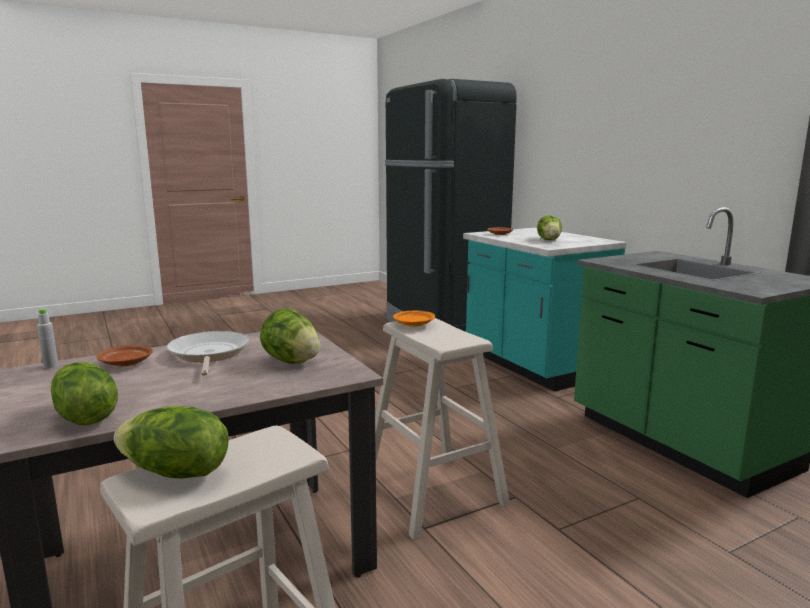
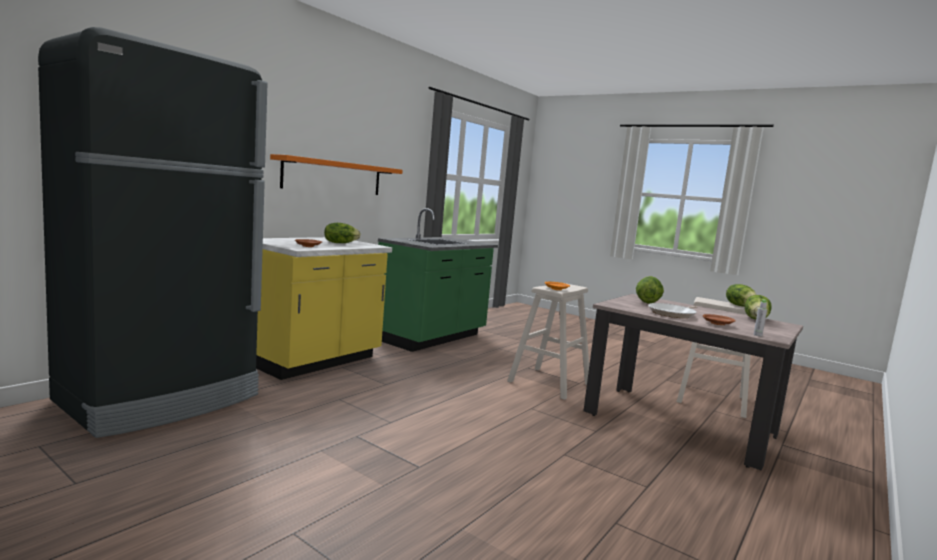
camera: 115 degrees left, 5 degrees down
turquoise counter [463,228,627,392] -> yellow counter [256,237,392,380]
none -> orange shelf [270,154,402,195]

